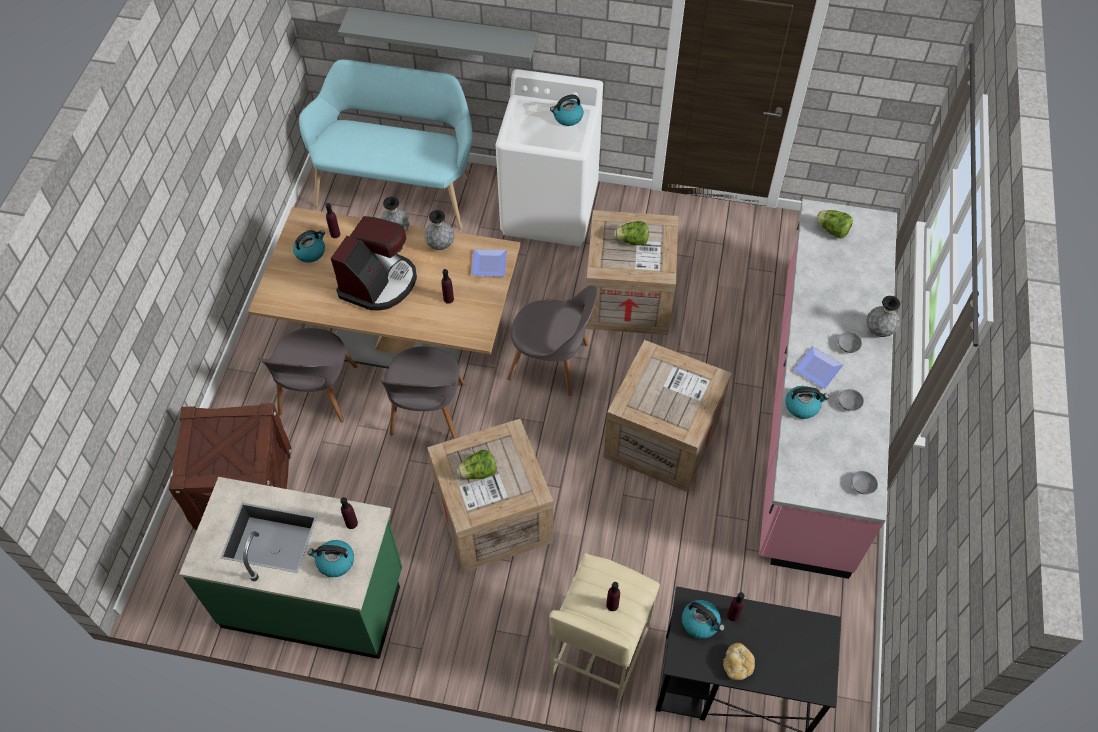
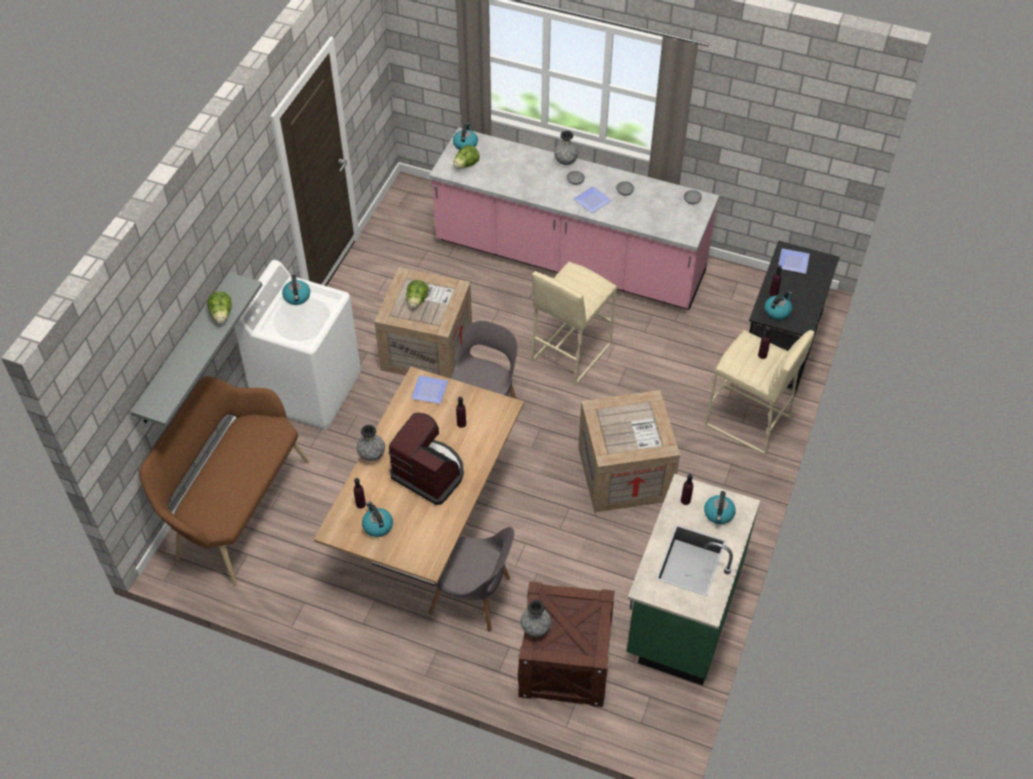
camera: 80 degrees left, 5 degrees down
turquoise bench [299,59,473,229] -> brown bench [139,376,309,586]
grey chair [378,346,465,439] -> none
grey vase [424,210,454,250] -> grey vase moved to [521,600,551,637]
lettuce [457,450,496,479] -> lettuce moved to [207,291,232,324]
crate [603,340,731,492] -> beige stool [531,261,617,386]
bread [723,643,755,680] -> none
kettle [786,386,829,419] -> kettle moved to [453,123,478,150]
none -> plate [778,248,810,274]

